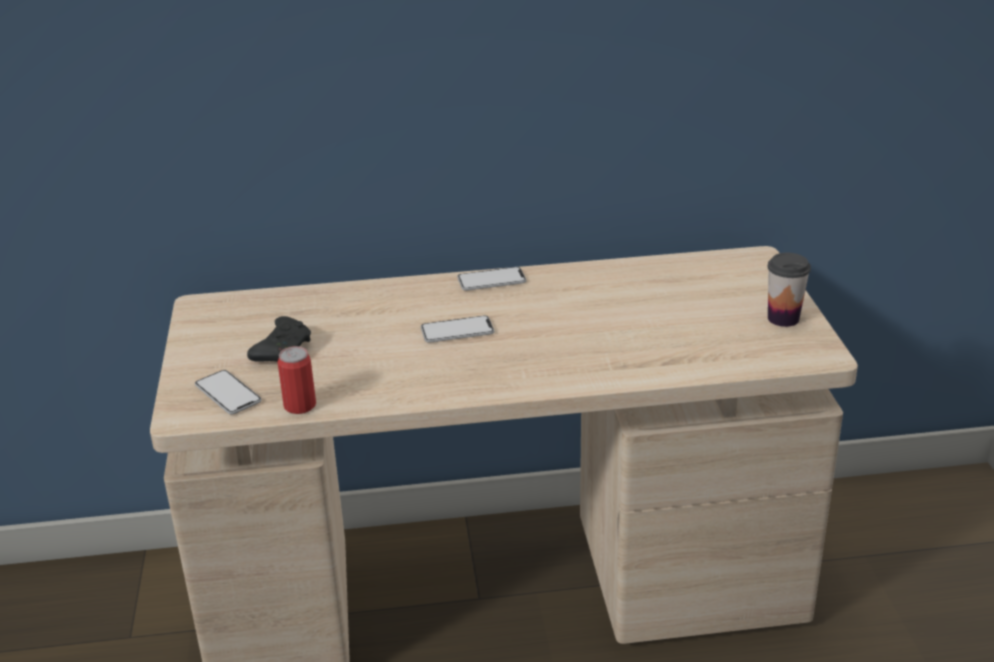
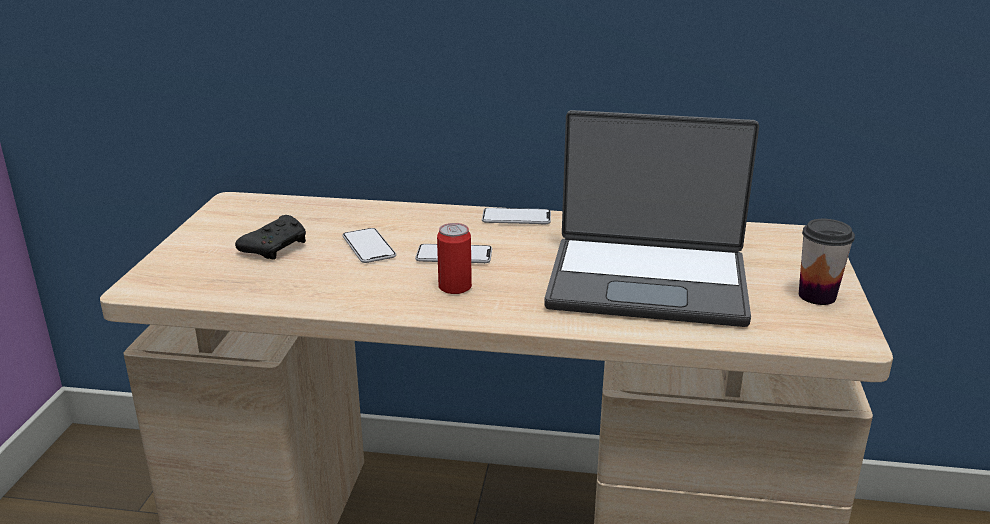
camera: 15 degrees right, 5 degrees down
phone [195,370,262,414] -> phone moved to [342,228,396,263]
can [278,346,316,414] -> can moved to [437,223,472,294]
none -> laptop [544,110,759,327]

